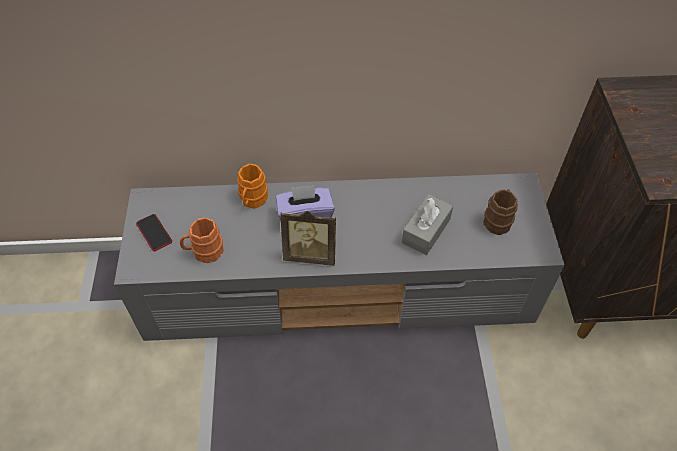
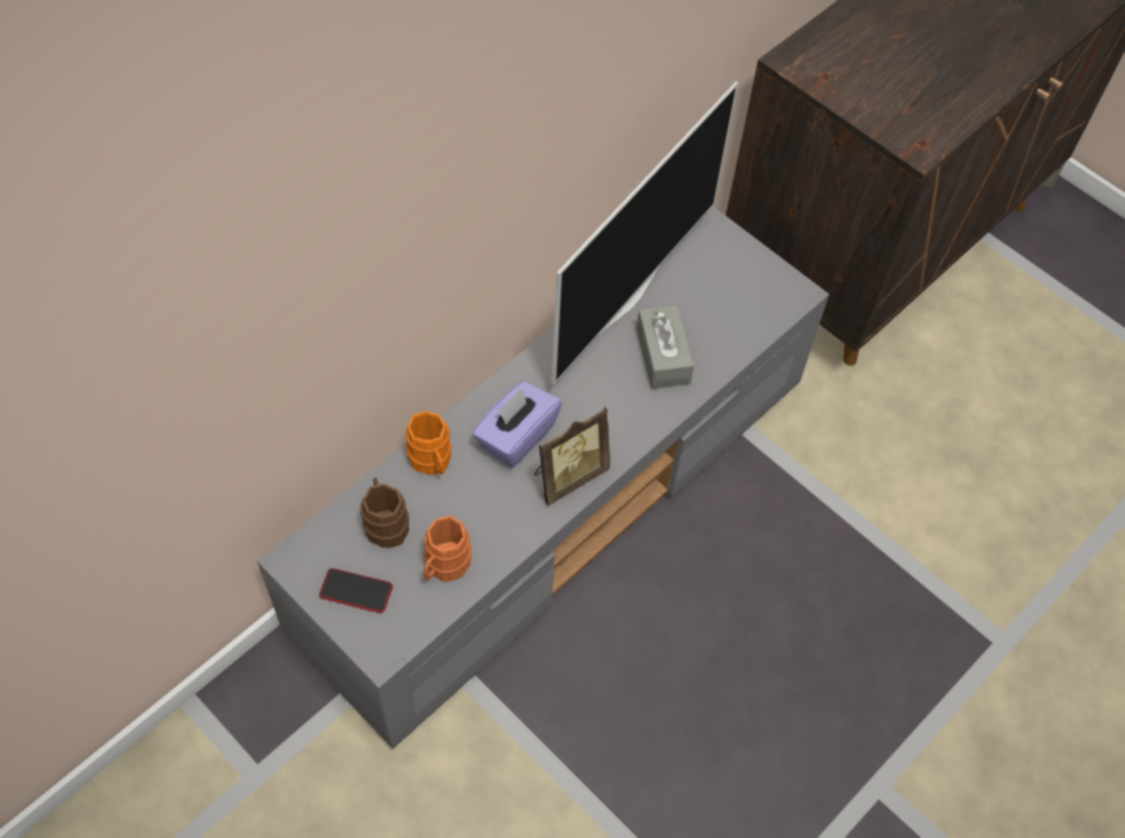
camera: 45 degrees left, 5 degrees up
brown mug [483,189,518,235] -> brown mug moved to [360,478,409,548]
none -> television [551,82,738,385]

